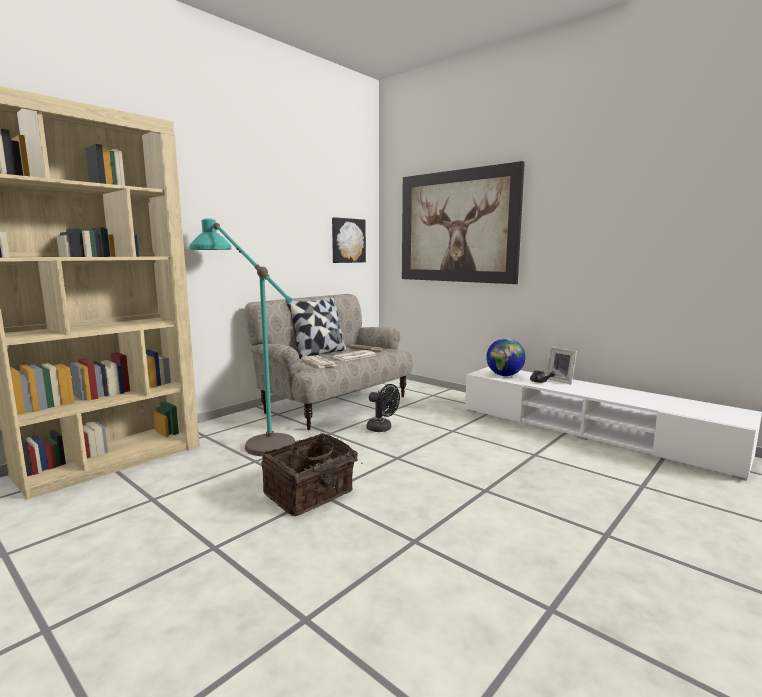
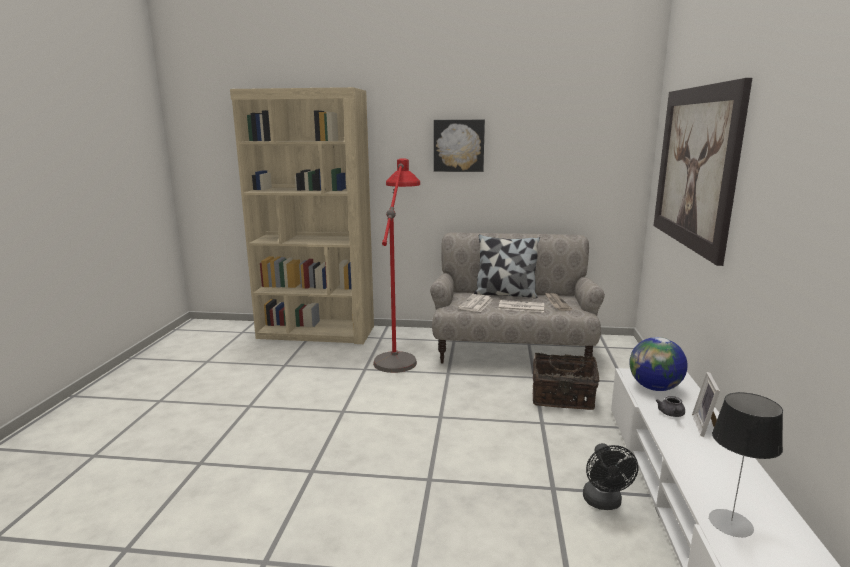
camera: 55 degrees right, 5 degrees up
turquoise floor lamp [189,218,295,456] -> red floor lamp [373,158,420,373]
basket [261,433,363,516] -> basket moved to [533,352,599,410]
picture [332,217,366,263] -> picture moved to [434,120,485,172]
black fan [367,384,400,432] -> black fan moved to [583,443,638,510]
none -> table lamp [709,392,783,537]

